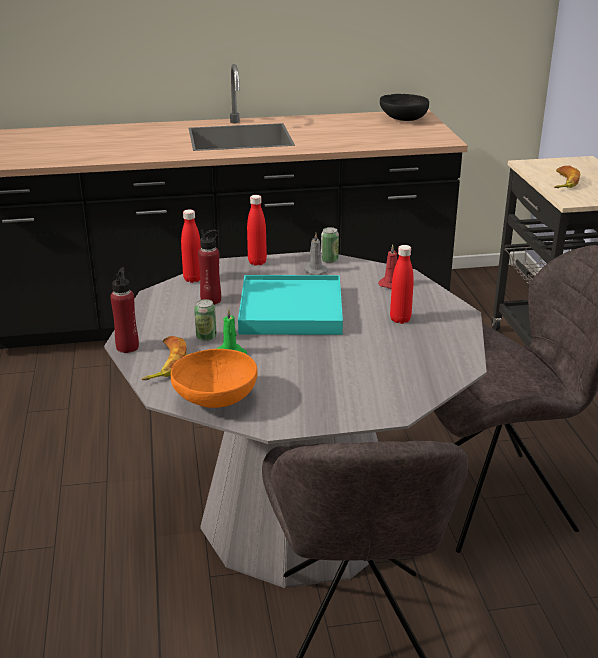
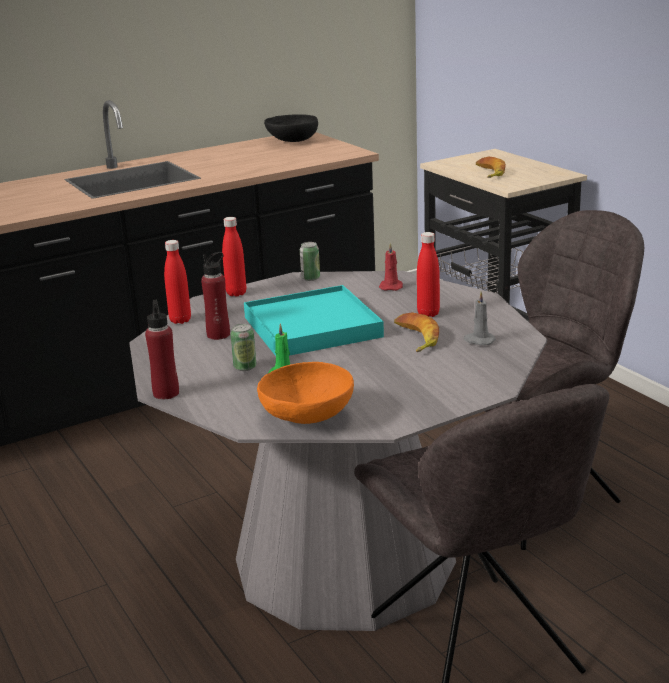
camera: 20 degrees left, 5 degrees down
banana [142,336,187,380] -> banana moved to [394,312,439,352]
grey candle [304,233,328,275] -> grey candle moved to [464,291,496,345]

